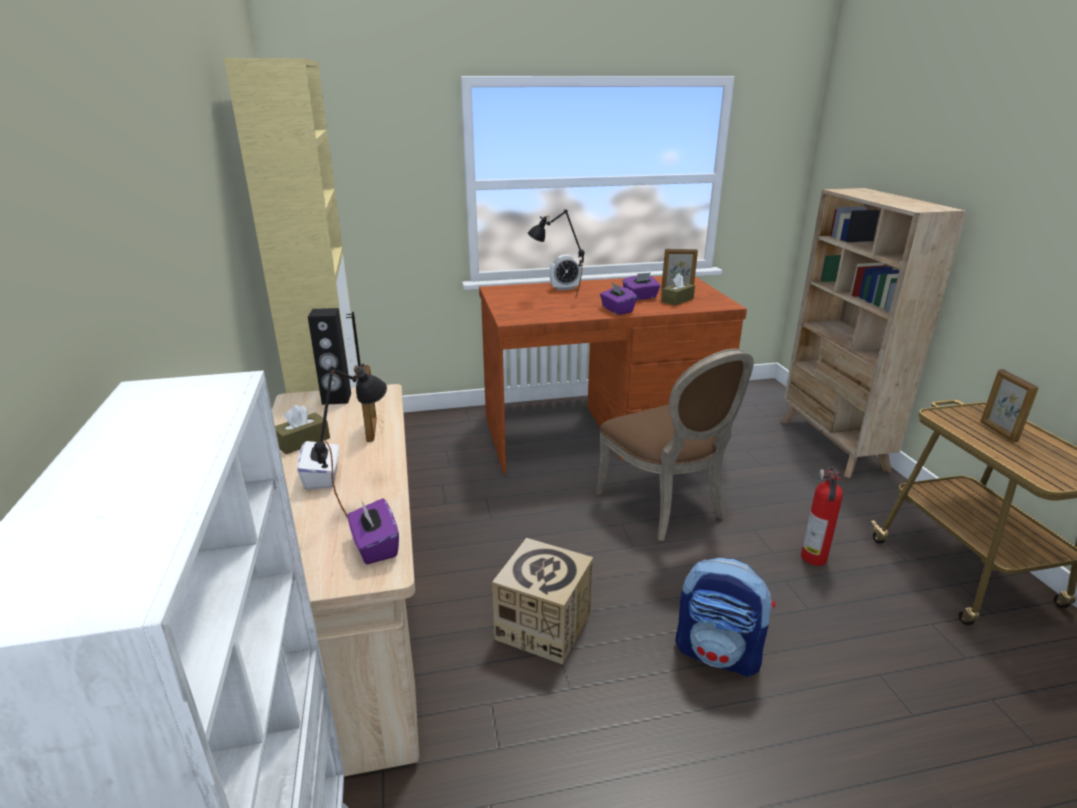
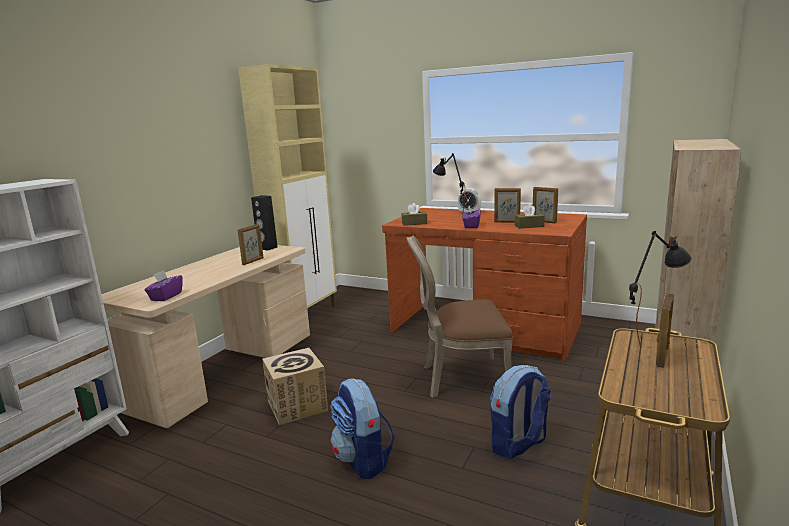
camera: 40 degrees right, 10 degrees down
brown tissue box [275,405,330,454] -> brown tissue box moved to [402,203,427,226]
white tissue box [297,435,339,490] -> none
black table lamp [314,364,387,518] -> black table lamp moved to [629,231,692,348]
brown chair [596,349,754,541] -> brown chair turned 75 degrees clockwise [406,236,513,398]
purple tissue box [623,273,661,300] -> picture frame [494,188,521,223]
fire extinguisher [801,466,843,566] -> backpack [490,365,551,459]

